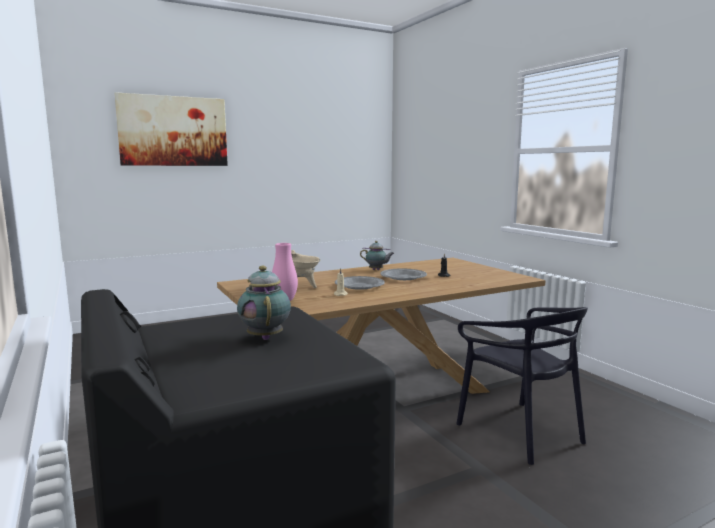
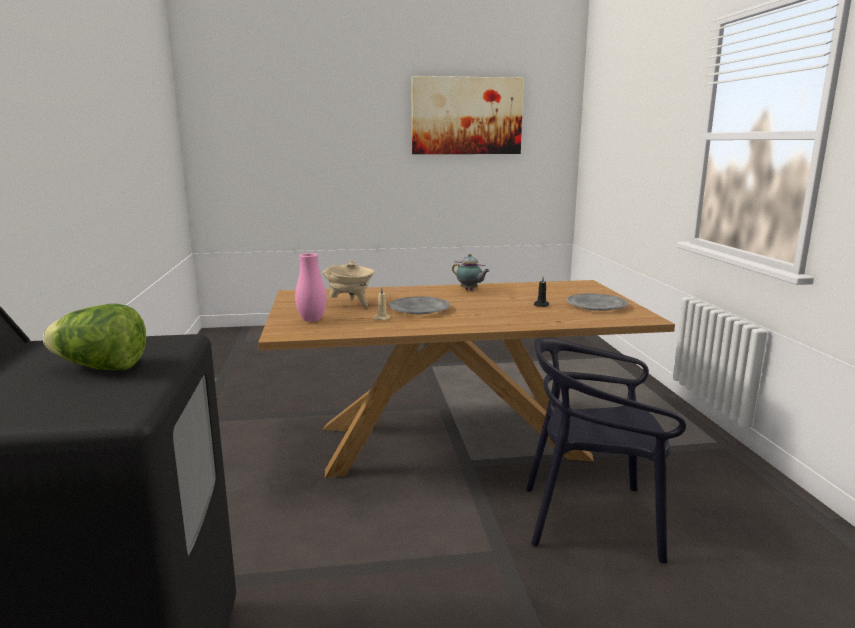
camera: 20 degrees right, 5 degrees up
picture [114,92,228,166] -> picture moved to [411,76,524,154]
teapot [237,266,291,340] -> lettuce [43,304,146,370]
grey plate [380,268,427,280] -> grey plate moved to [567,293,628,311]
black chair [456,307,588,465] -> black chair turned 105 degrees clockwise [526,338,686,564]

